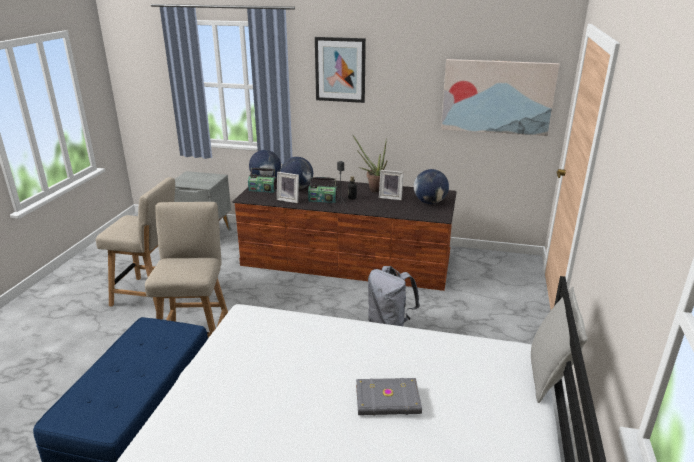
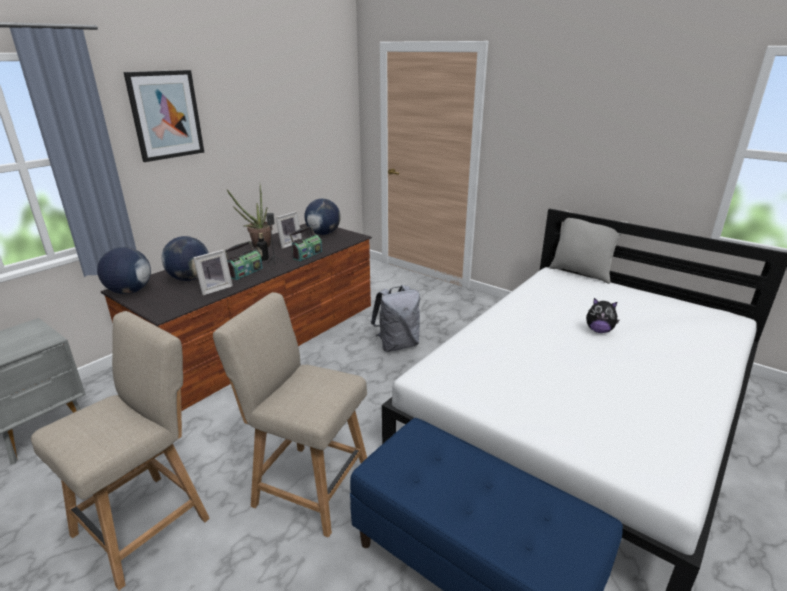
camera: 65 degrees left, 0 degrees up
radio [248,168,276,193] -> radio moved to [290,226,322,261]
grey book [356,378,422,416] -> plush toy [586,298,620,333]
picture [441,59,560,136] -> none

